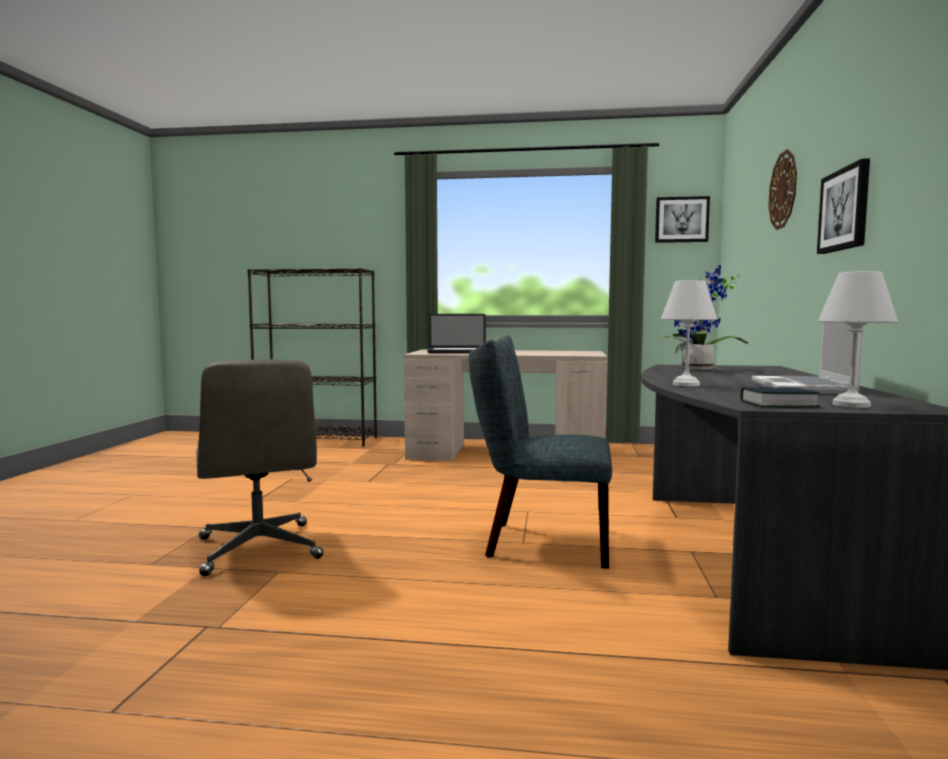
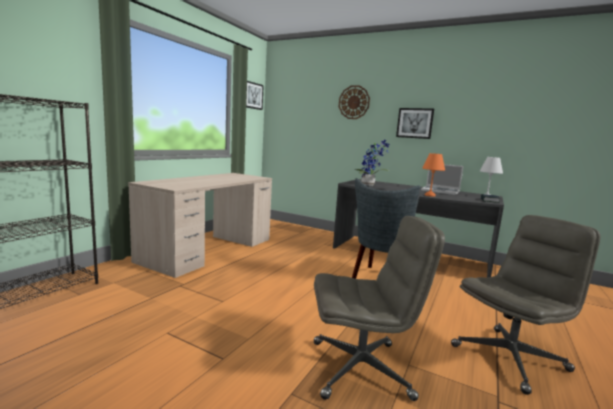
camera: 70 degrees left, 5 degrees up
laptop [428,314,486,354] -> none
white table lamp [661,280,717,386] -> orange table lamp [422,153,445,197]
none -> grey office chair [451,215,601,395]

